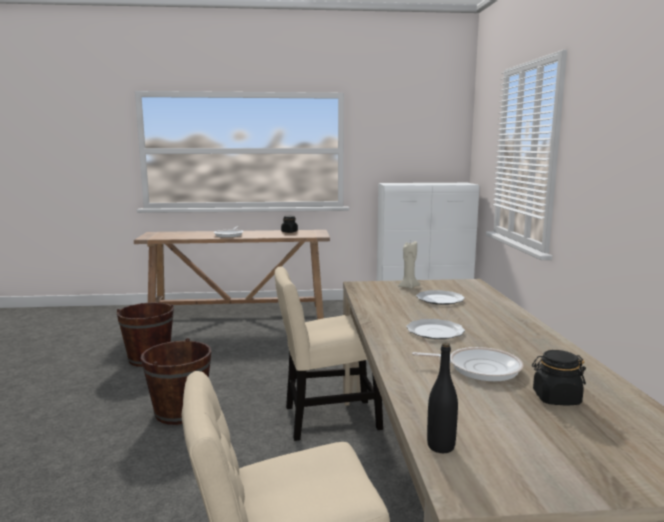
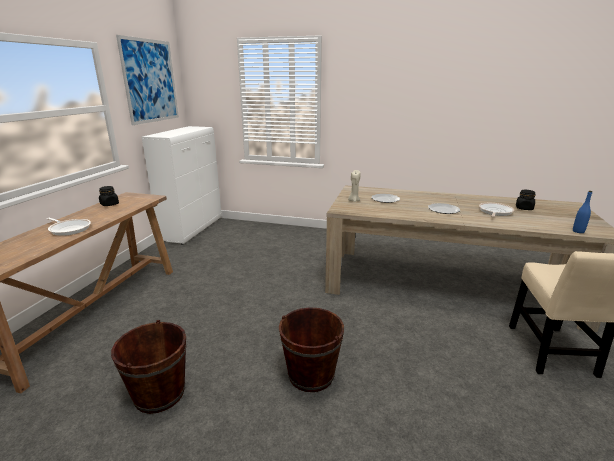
camera: 70 degrees left, 10 degrees up
beige chair [275,267,383,441] -> none
black bottle [427,343,458,453] -> blue bottle [573,191,592,233]
none -> picture [116,35,179,125]

